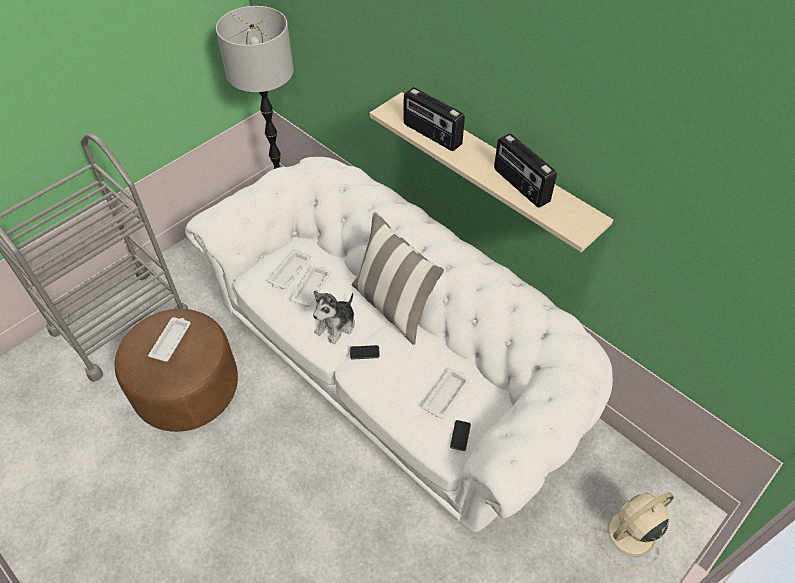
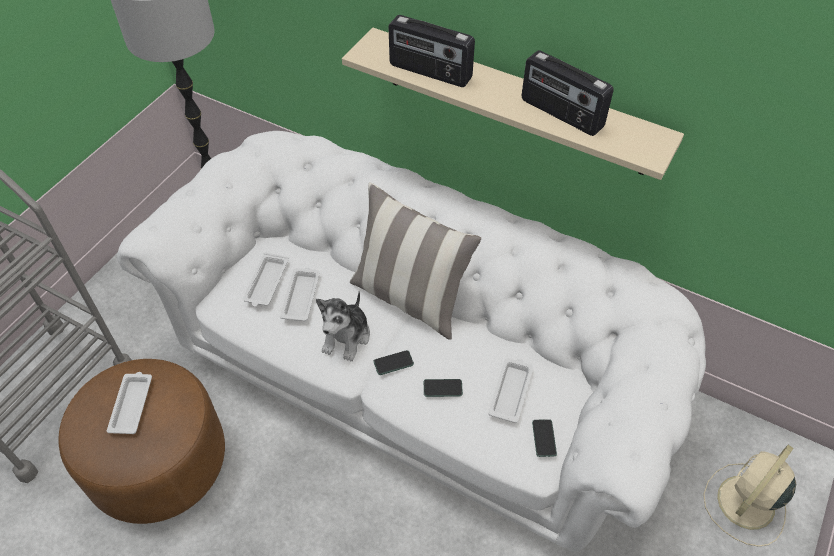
camera: 15 degrees left, 0 degrees up
none -> phone [424,379,463,397]

